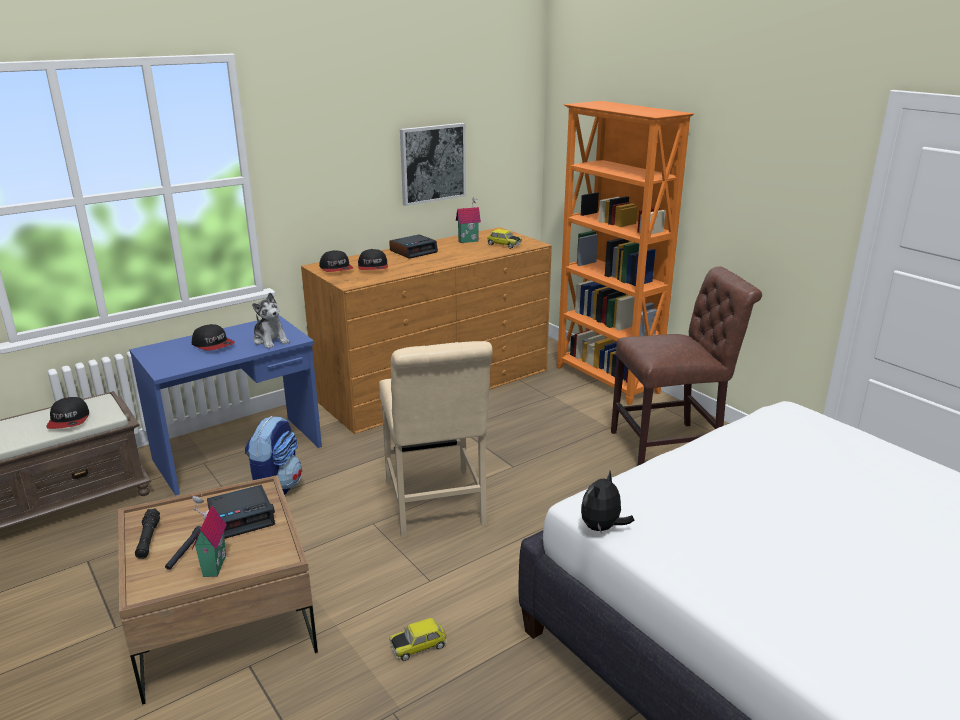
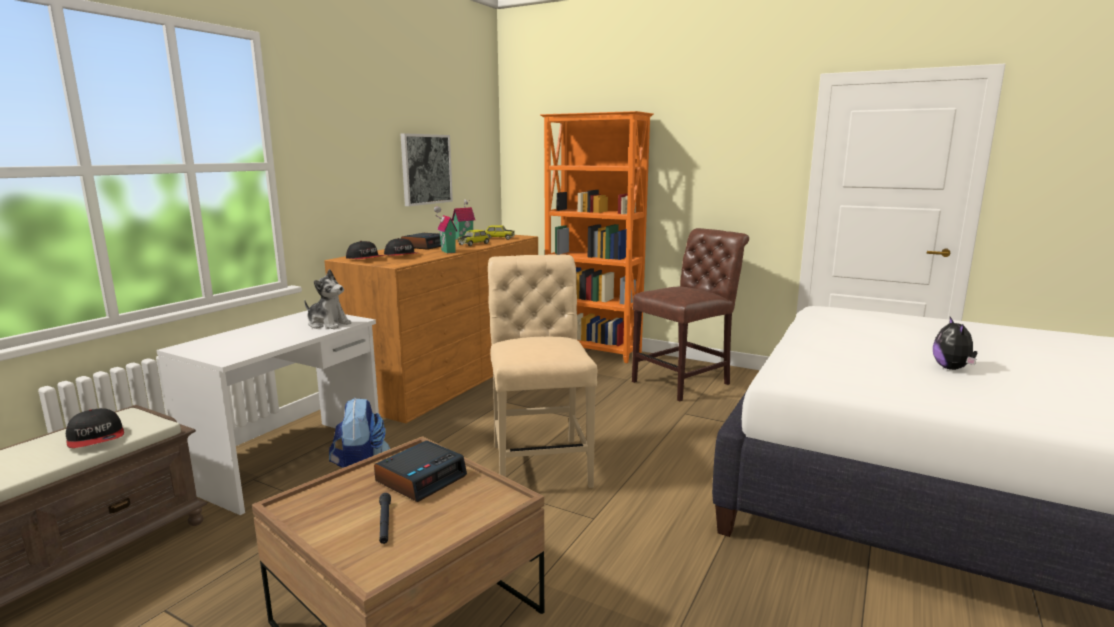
camera: 25 degrees left, 10 degrees down
blue desk [129,315,322,496] -> white desk [157,311,379,515]
black flashlight [135,508,160,559] -> none
cap [192,324,235,351] -> none
toy house [192,494,227,577] -> toy house moved to [434,206,458,253]
beige chair [379,341,492,538] -> beige chair turned 150 degrees counterclockwise [488,254,597,488]
toy car [389,618,447,661] -> toy car moved to [457,230,490,246]
plush toy [581,471,634,532] -> plush toy moved to [933,317,977,370]

